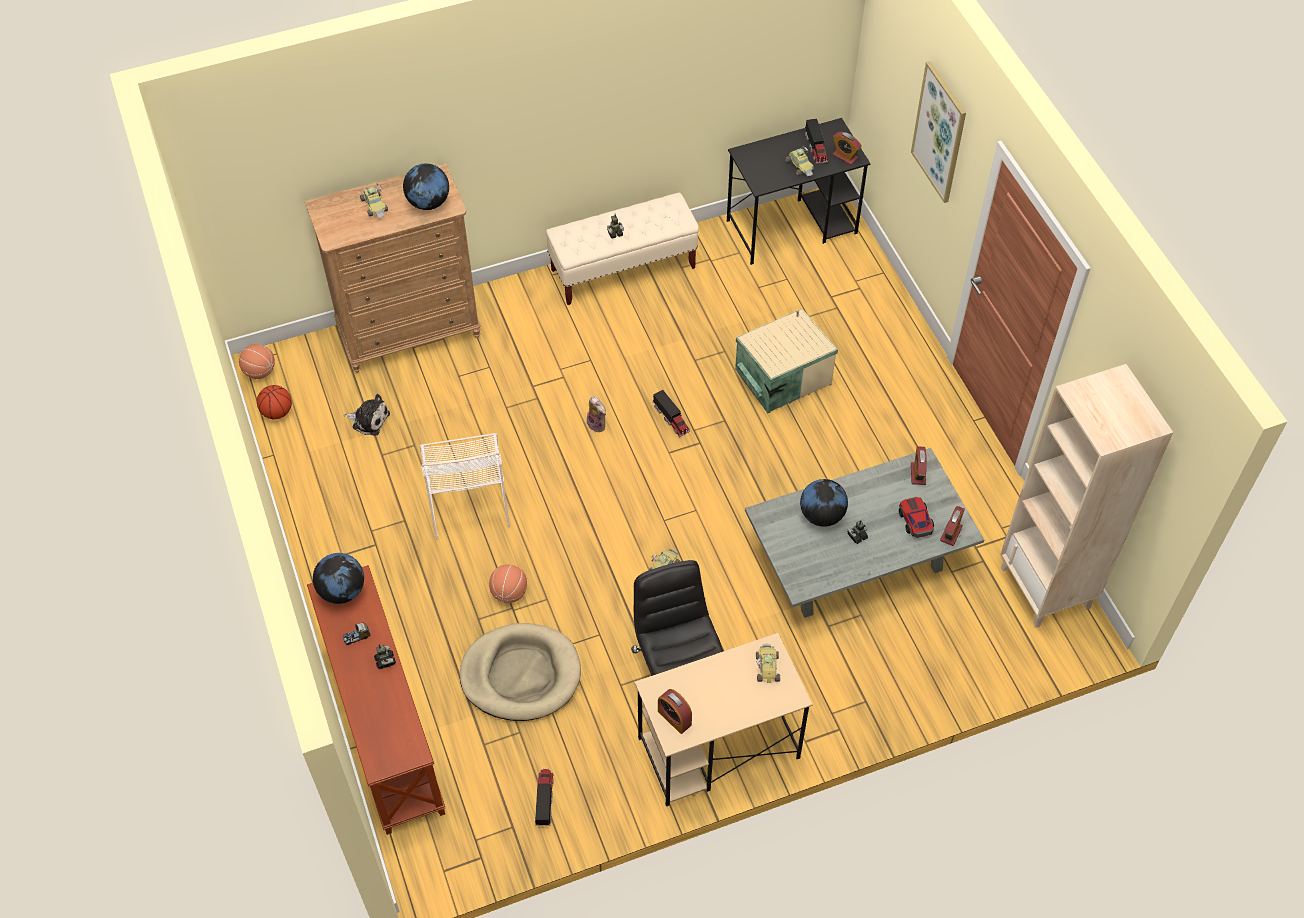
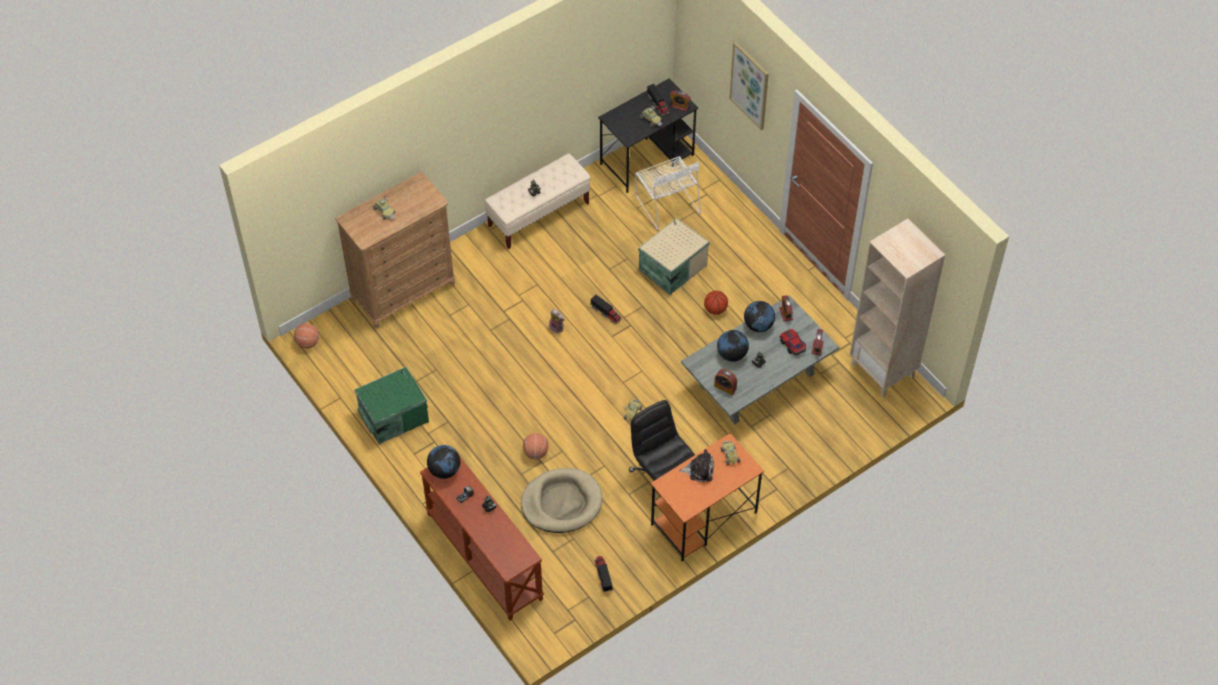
camera: 15 degrees left, 0 degrees up
basketball [257,385,292,419] -> basketball moved to [704,291,728,315]
plush toy [344,394,390,436] -> plush toy moved to [680,449,714,482]
globe [403,164,449,210] -> globe moved to [744,301,775,332]
white chair [420,433,510,538] -> white chair moved to [635,156,701,230]
beige desk [635,633,813,806] -> orange desk [651,433,764,561]
alarm clock [658,689,692,734] -> alarm clock moved to [714,369,737,395]
none -> green storage box [354,367,429,445]

